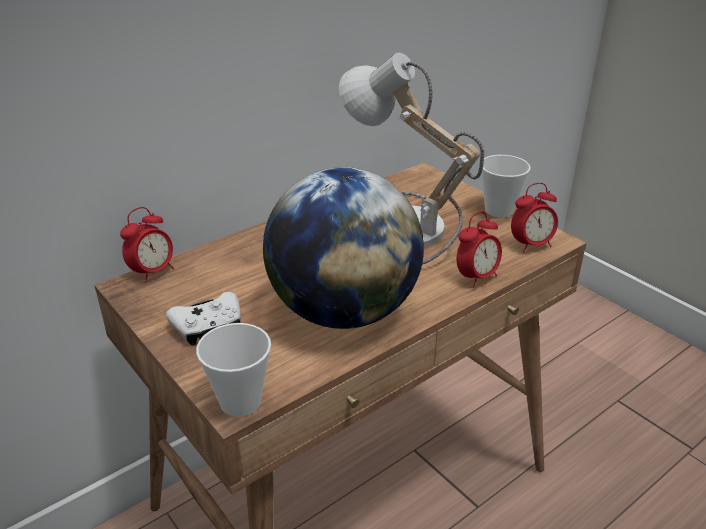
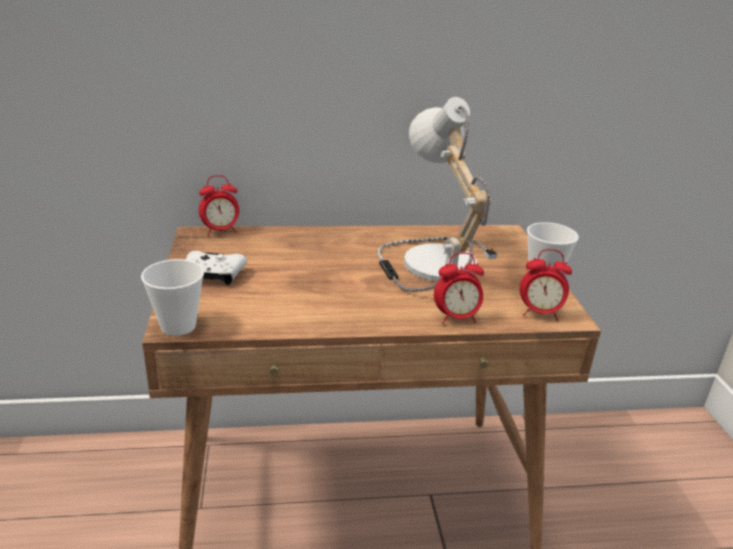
camera: 30 degrees right, 5 degrees down
globe [263,167,424,329] -> none

